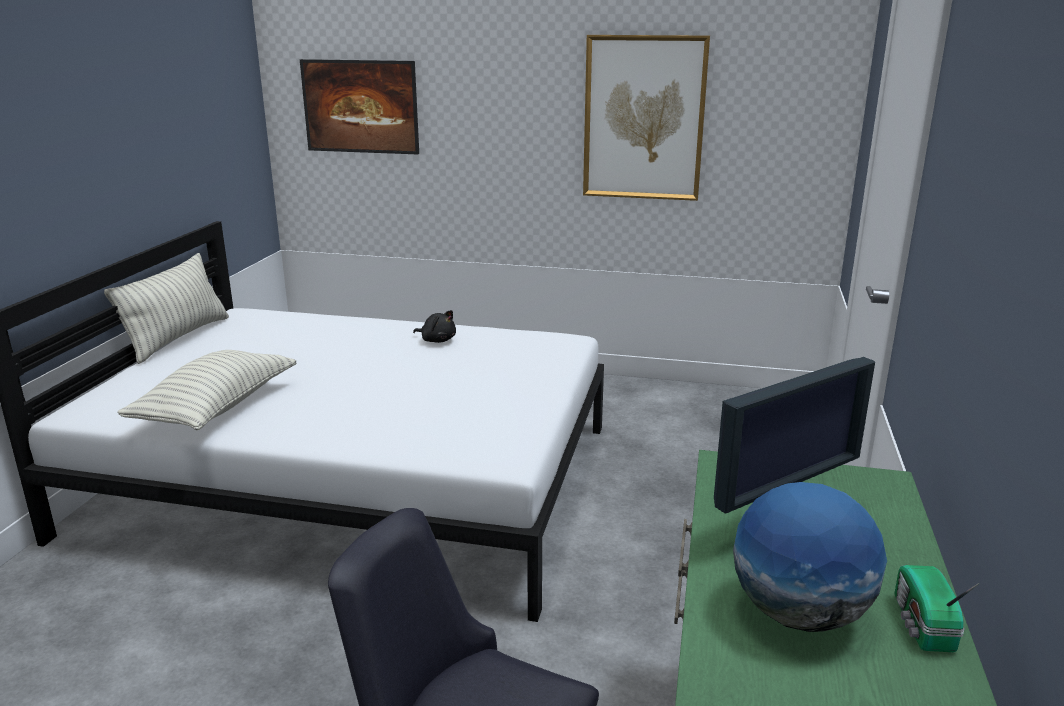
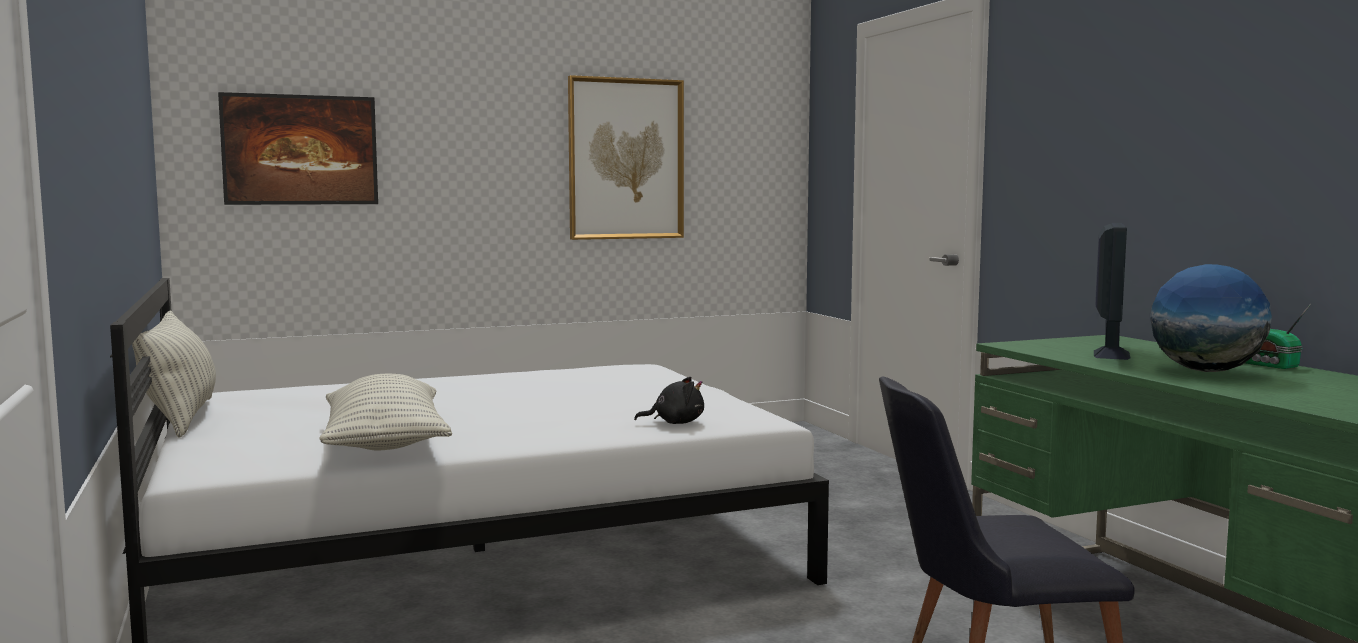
camera: 35 degrees left, 15 degrees down
black plush toy [413,310,456,343] -> black plush toy moved to [634,377,704,424]

